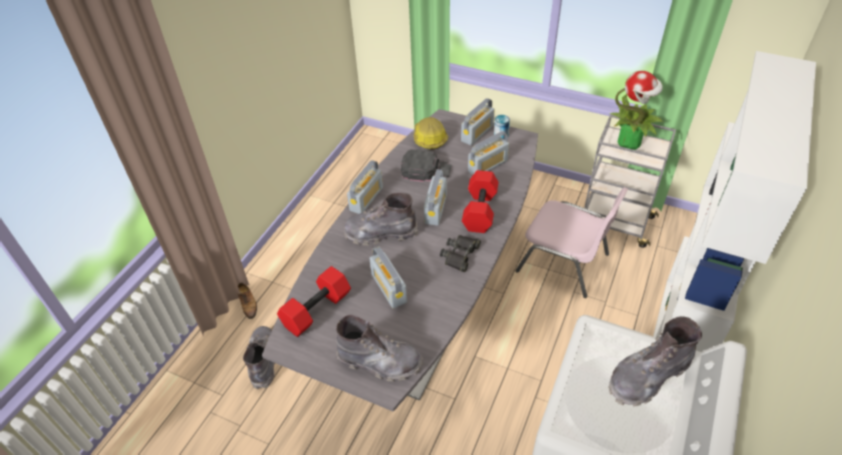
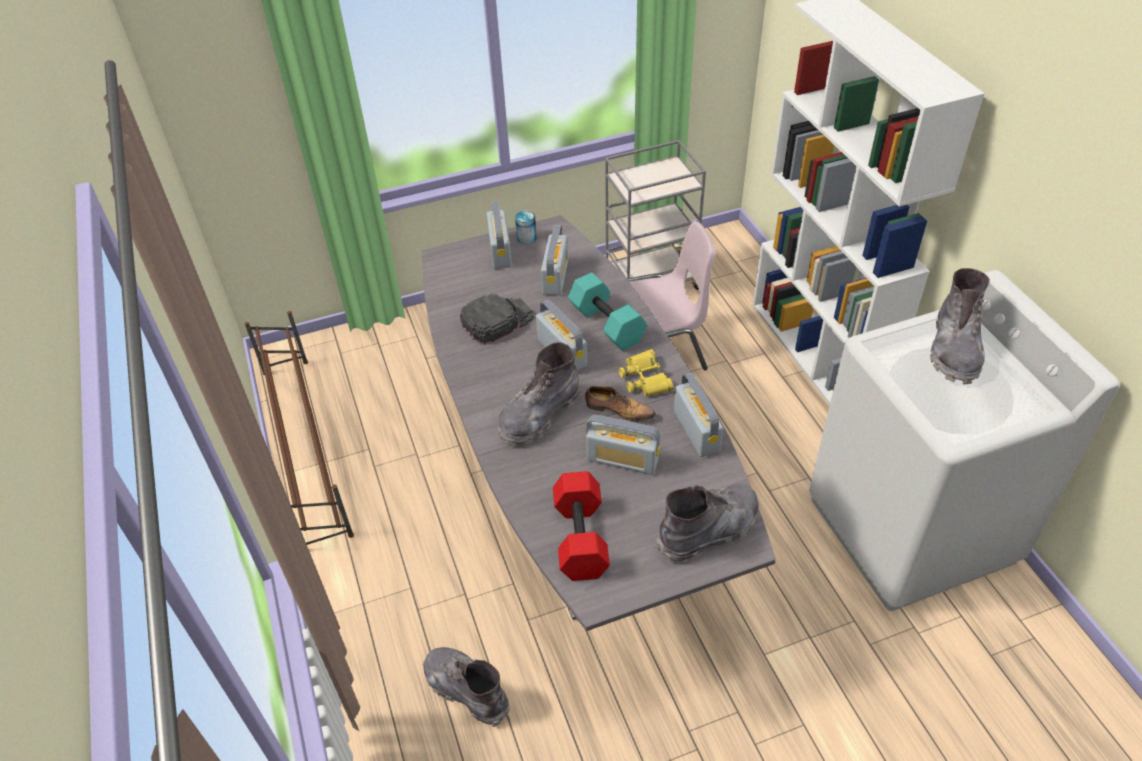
camera: 45 degrees left, 0 degrees up
shoe [237,283,257,319] -> shoe moved to [585,386,655,421]
radio [347,160,383,214] -> radio moved to [674,372,723,457]
hard hat [414,117,448,150] -> none
black binoculars [440,235,481,272] -> yellow binoculars [619,349,673,396]
red dumbbell [462,170,499,233] -> turquoise dumbbell [568,272,647,351]
potted plant [610,71,664,150] -> none
none -> brown shoe rack [245,311,354,545]

